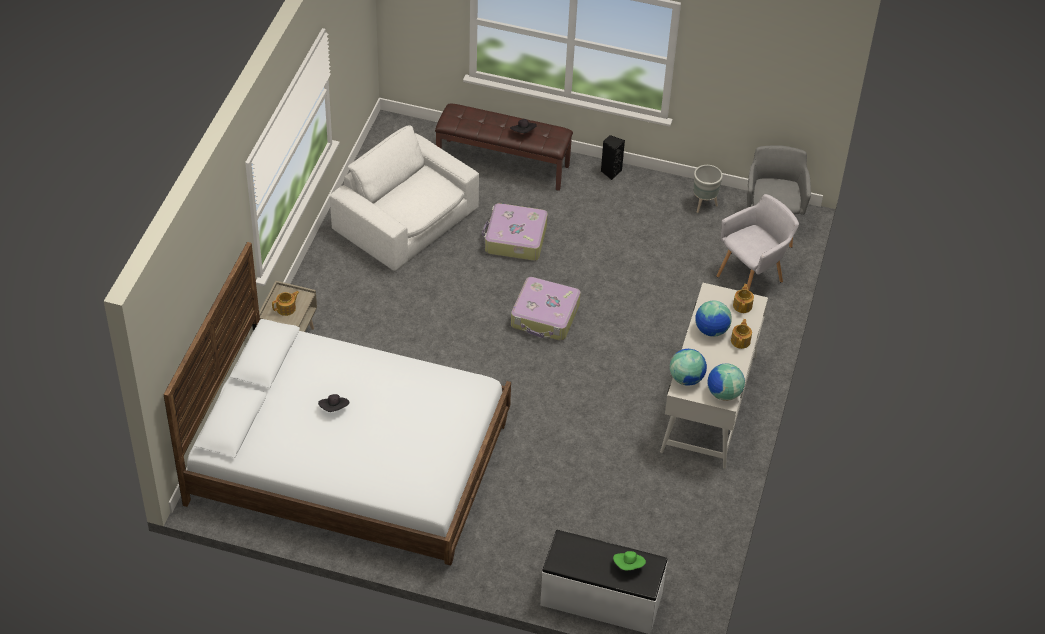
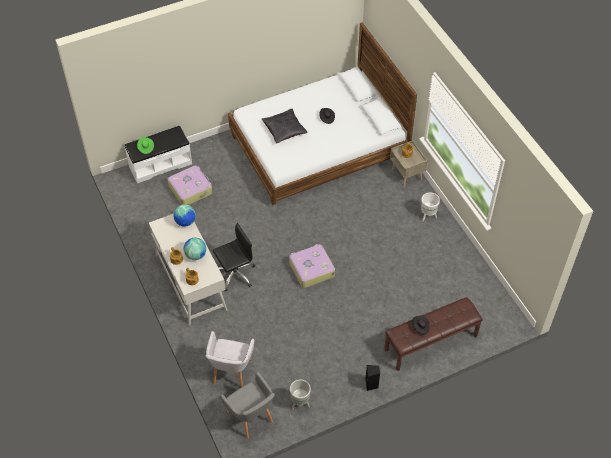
camera: 140 degrees right, 5 degrees up
white armchair [330,126,479,271] -> none
suitcase [482,203,548,261] -> suitcase moved to [168,165,212,205]
globe [708,364,745,401] -> none
none -> black office chair [213,223,255,291]
none -> black pillow [262,109,308,143]
none -> white planter [421,192,440,222]

